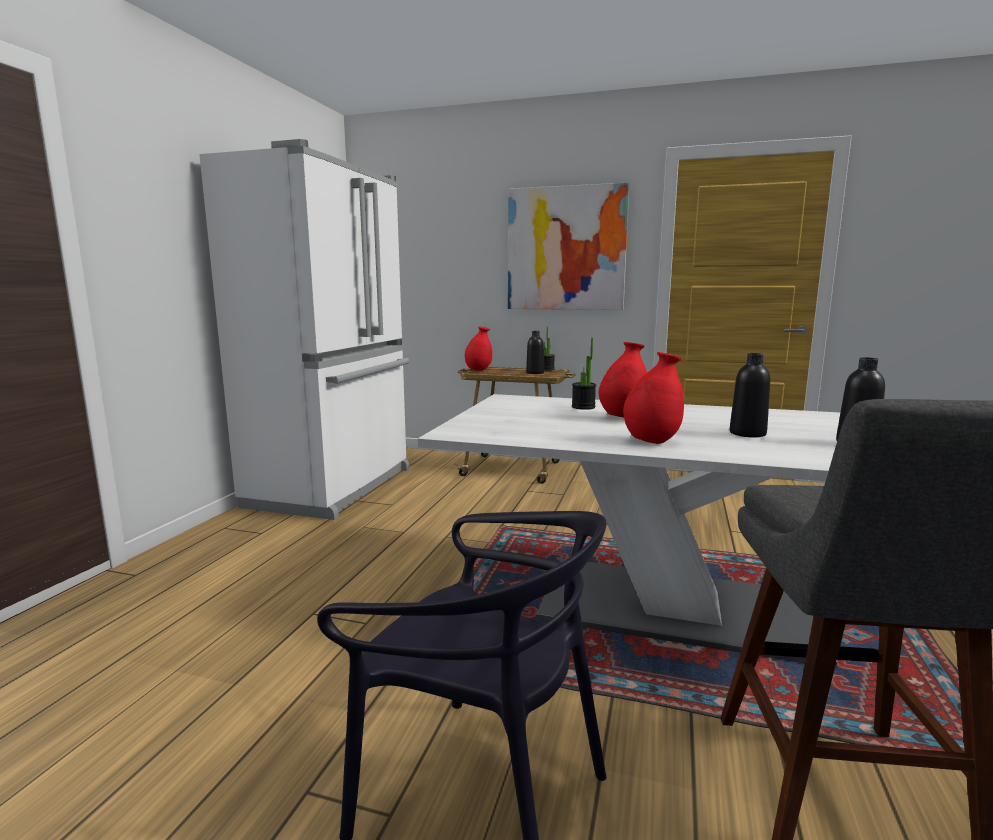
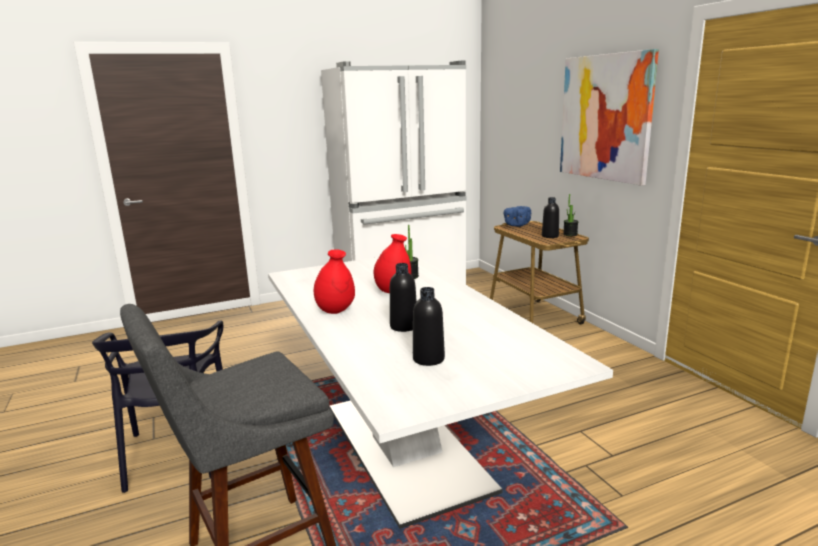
camera: 50 degrees right, 5 degrees up
red vase [465,327,492,371] -> blue bowl [503,206,531,227]

